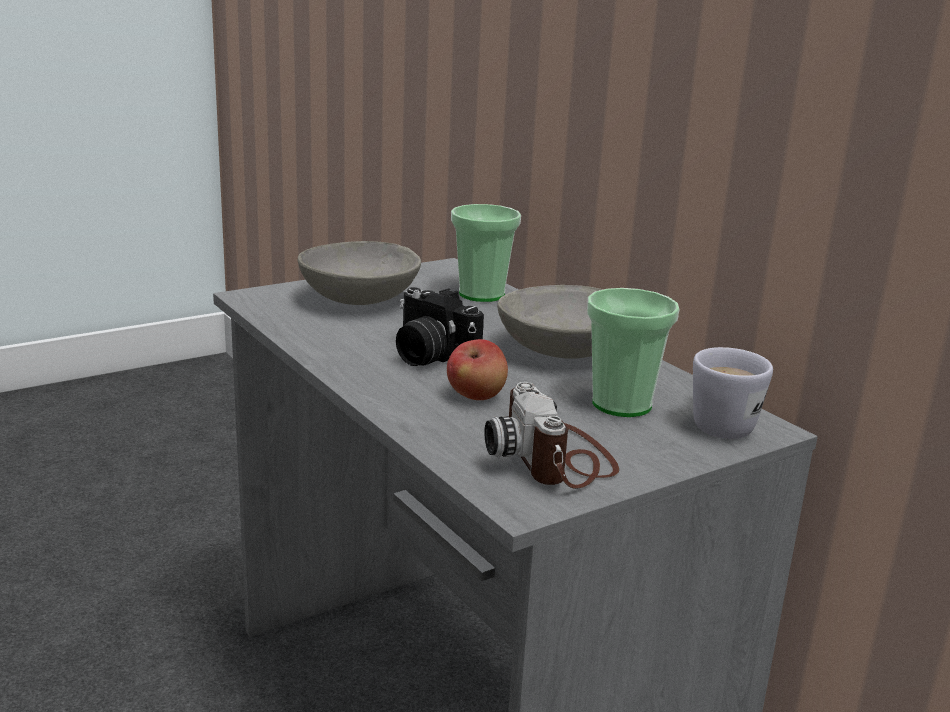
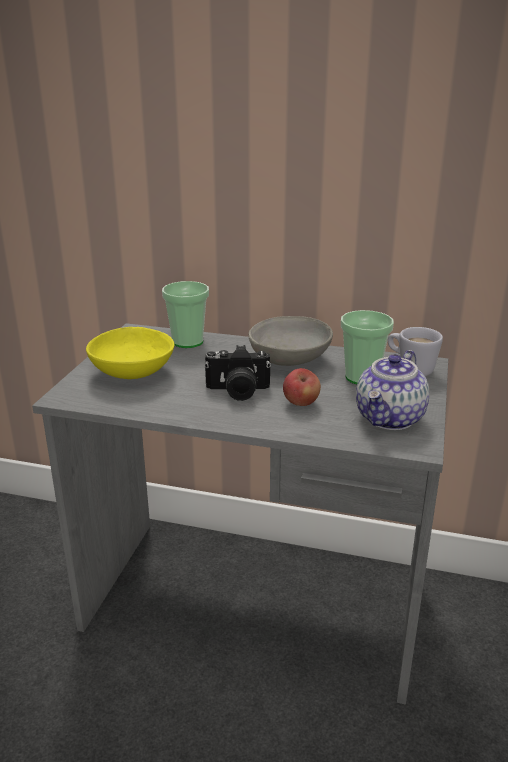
camera: 40 degrees left, 5 degrees up
grey bowl [298,241,421,305] -> yellow bowl [86,327,174,379]
camera [484,382,619,489] -> teapot [356,350,429,430]

